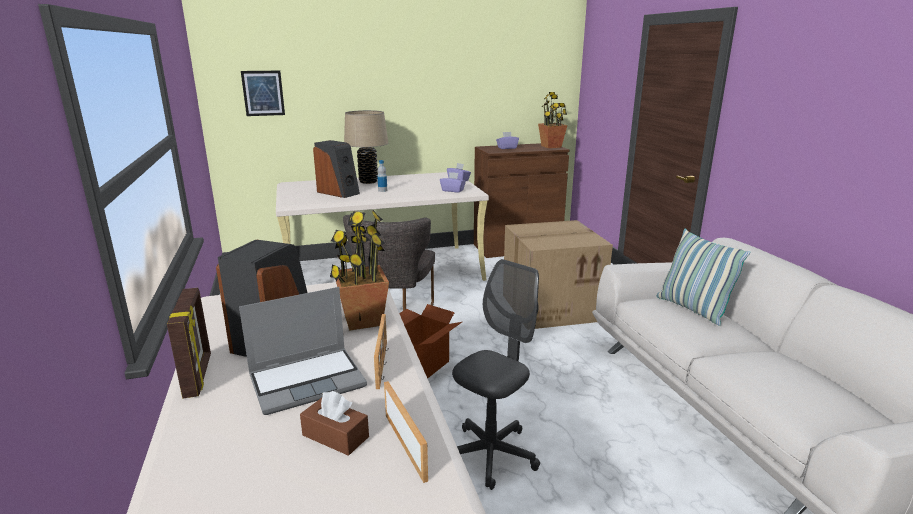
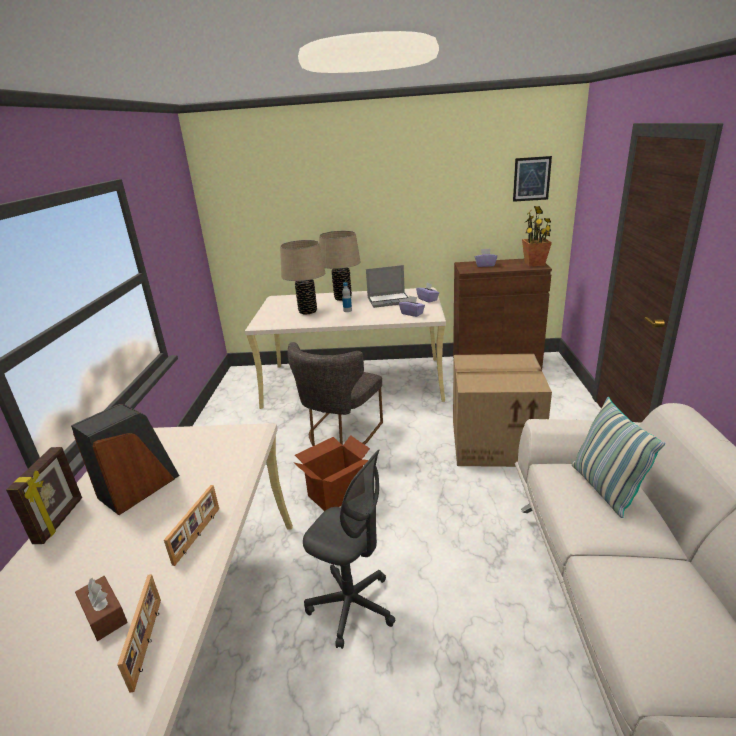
camera: 20 degrees right, 5 degrees up
laptop [239,287,367,415] -> laptop moved to [366,265,409,308]
picture [241,71,285,116] -> picture moved to [513,156,552,202]
speaker [313,140,360,198] -> beige table lamp [280,240,325,314]
potted plant [330,210,389,331] -> none
grey office chair [452,259,540,490] -> grey office chair turned 60 degrees clockwise [303,450,395,649]

